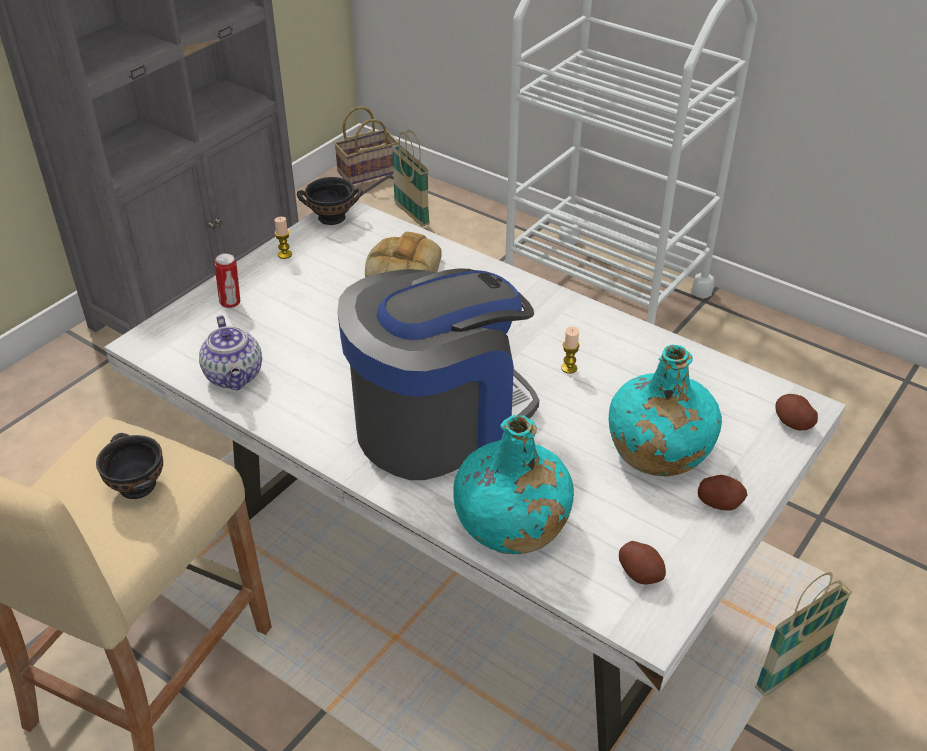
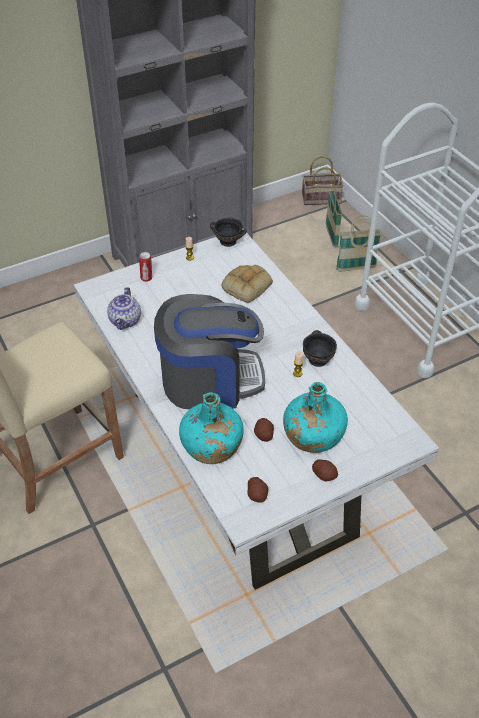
camera: 25 degrees right, 5 degrees up
black bowl [96,433,163,499] -> black bowl moved to [303,330,337,367]
basket [755,572,852,696] -> basket moved to [336,215,382,271]
potato [775,394,818,431] -> potato moved to [254,418,274,442]

